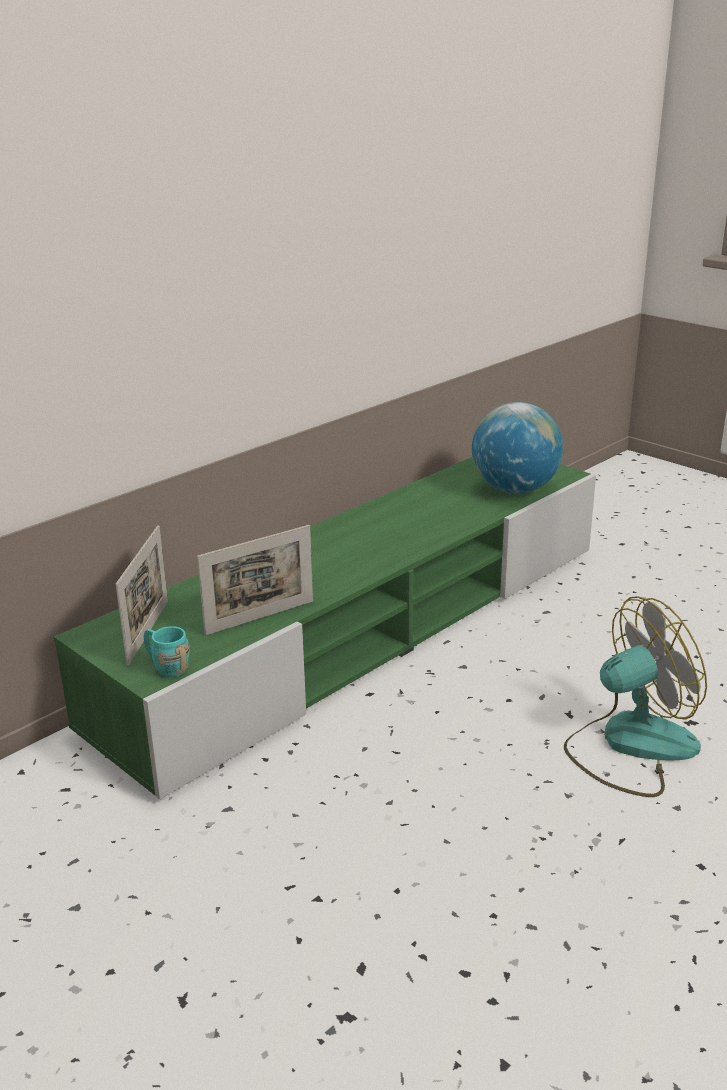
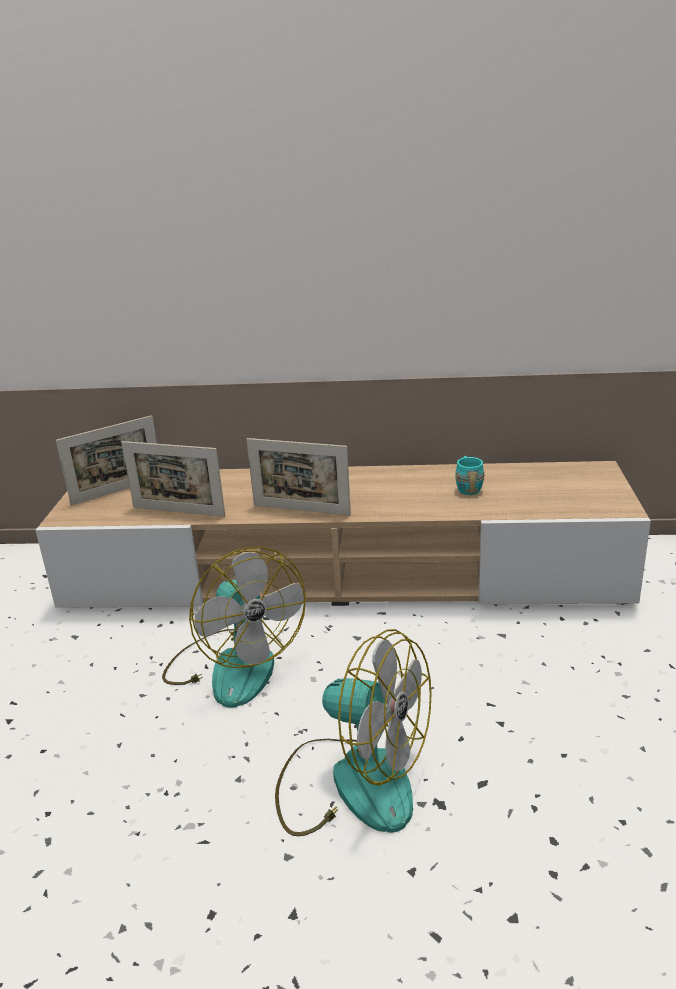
camera: 50 degrees right, 0 degrees up
green tv stand [54,457,596,799] -> beige tv stand [35,461,651,608]
turquoise mug [144,626,190,677] -> turquoise mug moved to [455,456,485,495]
globe [472,402,563,494] -> none
none -> fan [162,547,306,708]
none -> picture frame [247,438,351,516]

